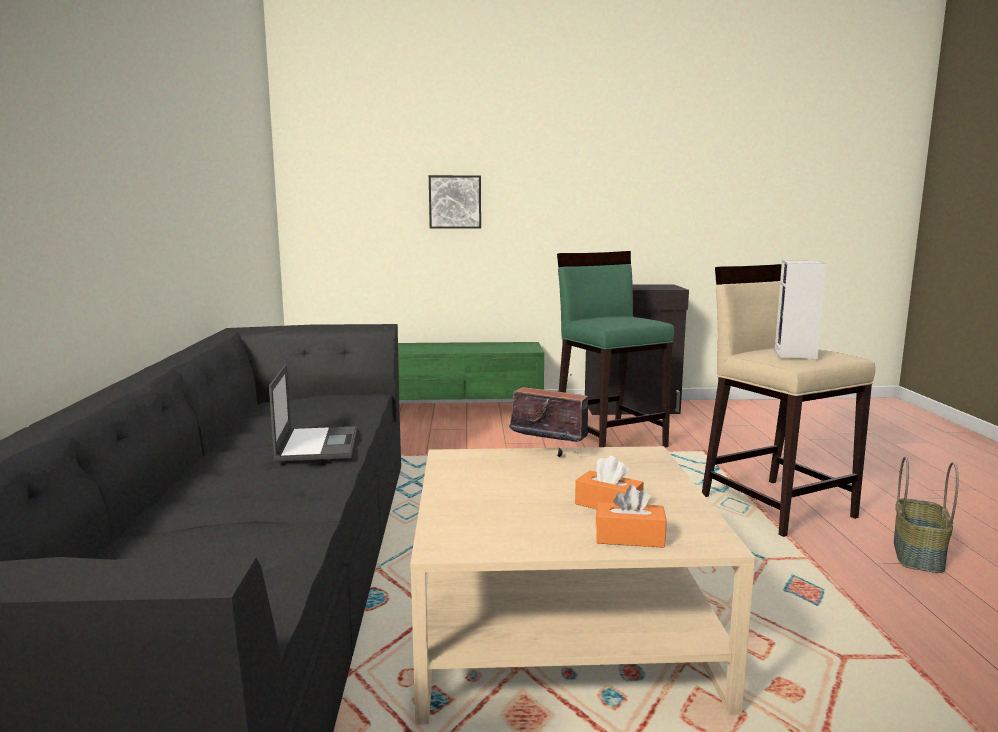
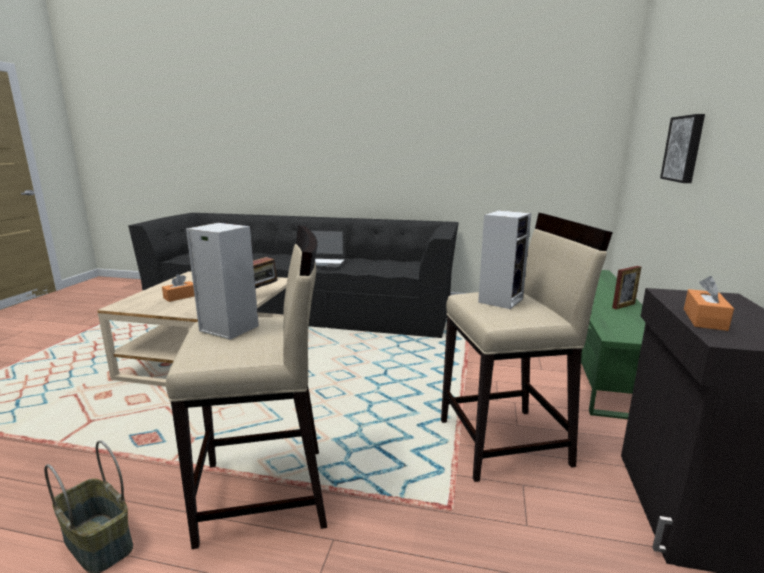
camera: 105 degrees right, 5 degrees up
green stool [557,251,674,447] -> beige stool [441,213,613,482]
orange tissue box [596,485,667,548] -> orange tissue box moved to [684,276,734,331]
none -> speaker [478,210,531,309]
none -> picture frame [612,266,641,309]

